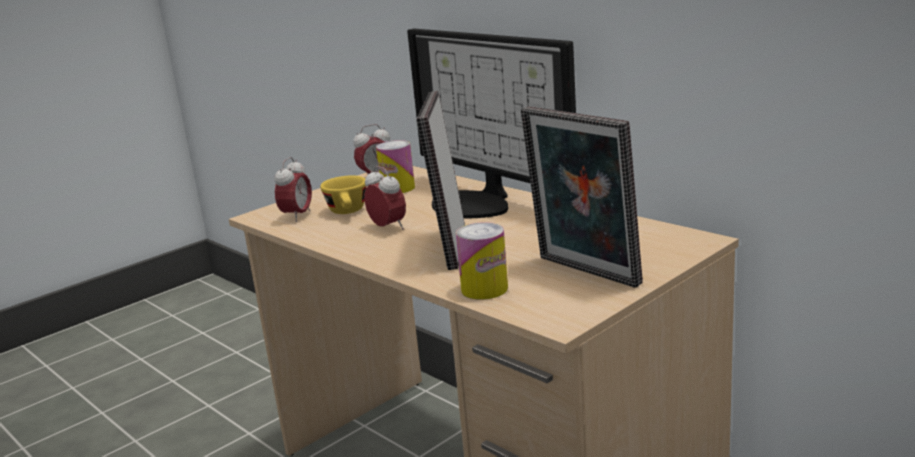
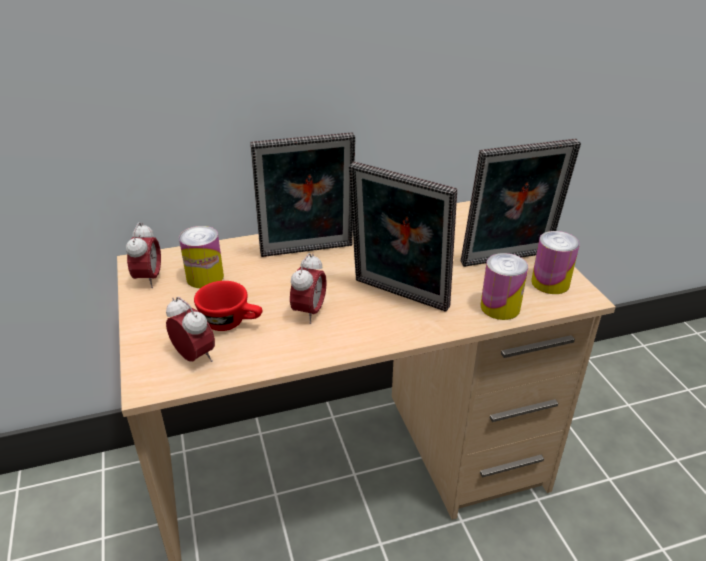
camera: 65 degrees left, 15 degrees up
yellow cup [320,176,366,214] -> red cup [194,281,263,331]
alarm clock [364,166,406,230] -> alarm clock turned 120 degrees clockwise [290,253,327,324]
monitor [407,29,576,218] -> picture frame [250,132,355,257]
none -> can [531,231,580,294]

